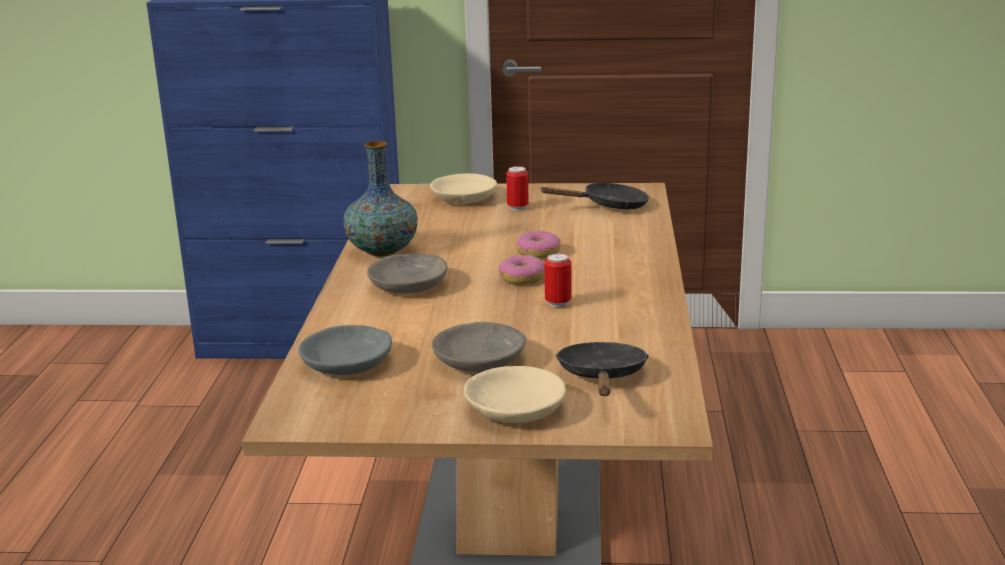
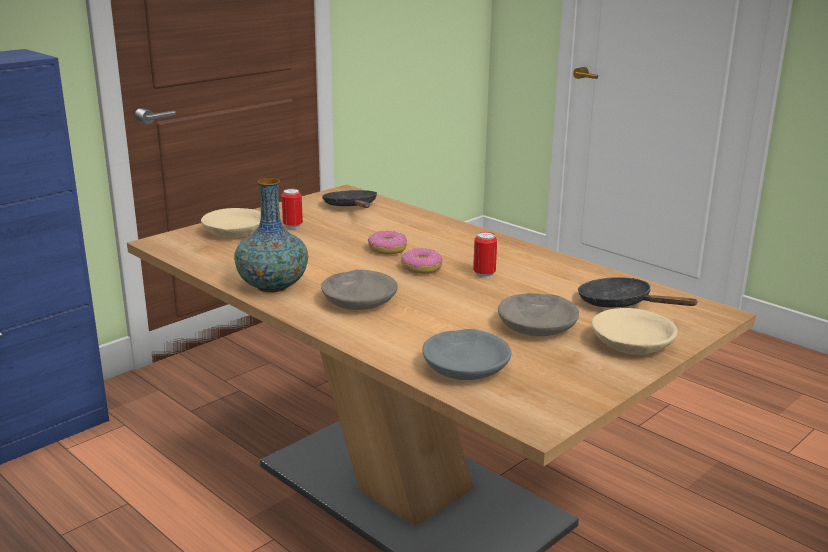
camera: 50 degrees left, 0 degrees up
black frying pan [540,182,649,209] -> black frying pan turned 45 degrees counterclockwise [322,190,377,208]

